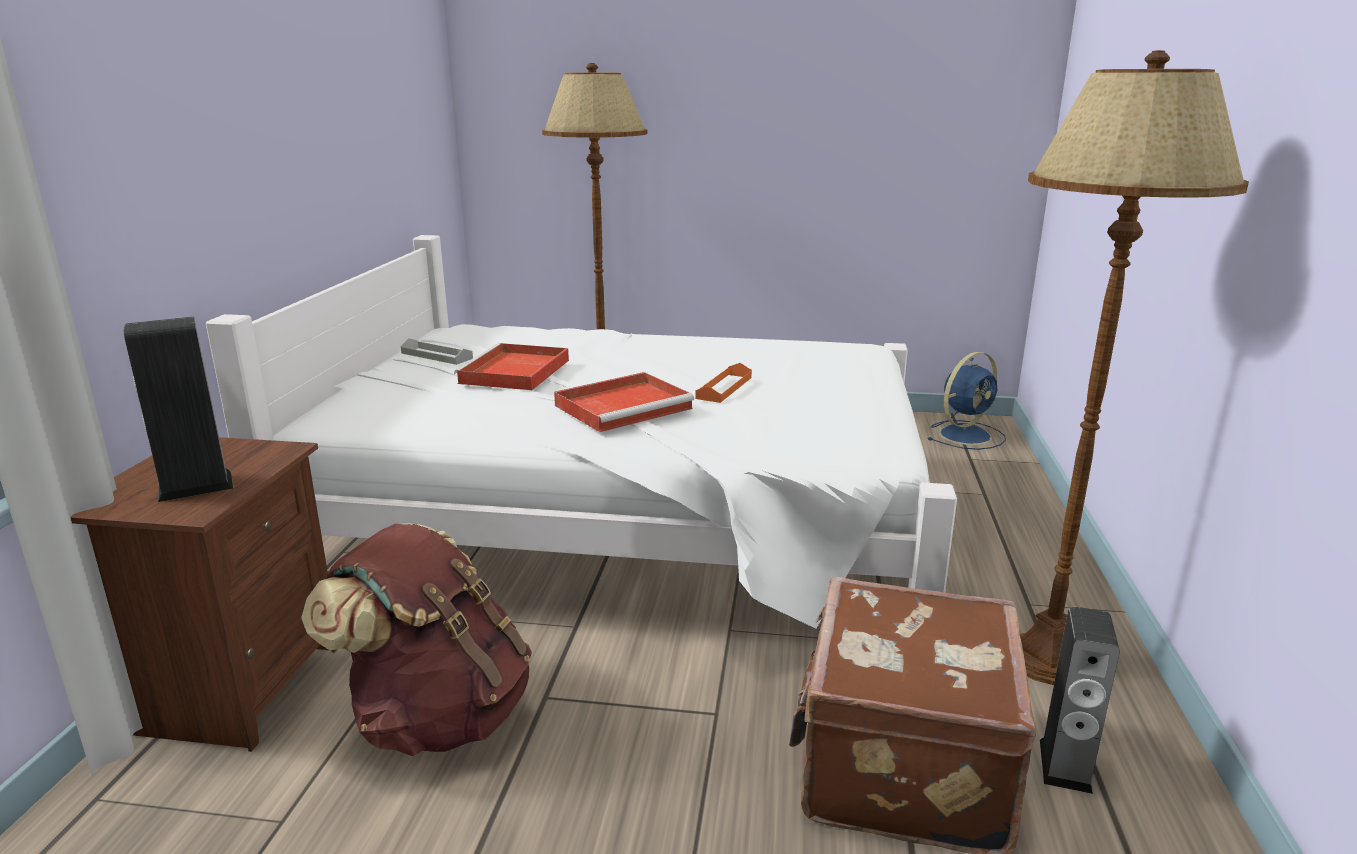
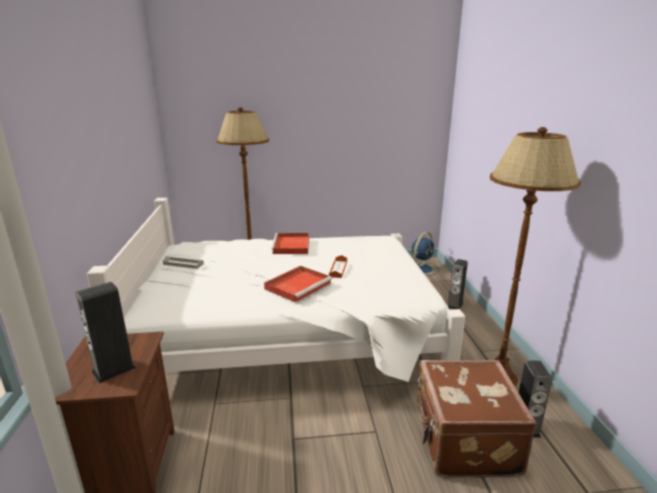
camera: 15 degrees left, 0 degrees up
brown backpack [301,523,532,756] -> none
red tray [454,343,569,390] -> red tray moved to [271,233,309,254]
none -> speaker [448,259,468,309]

